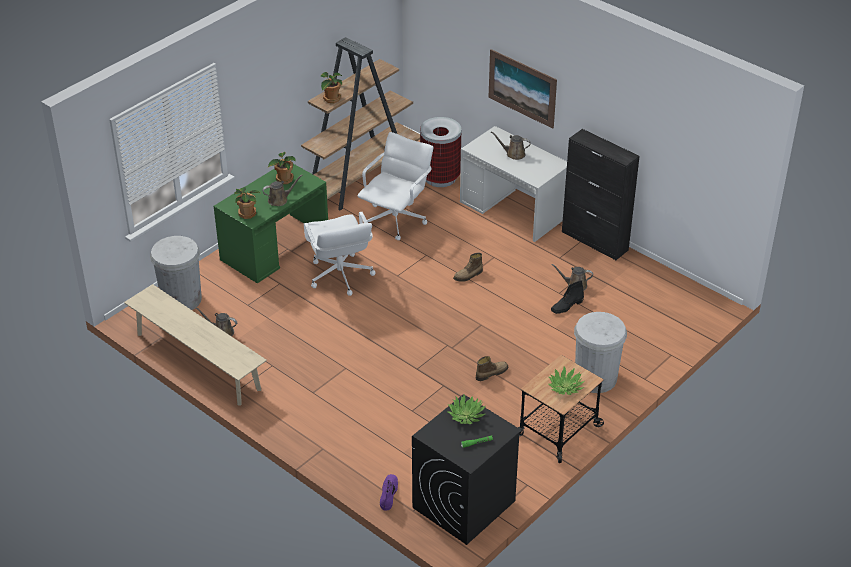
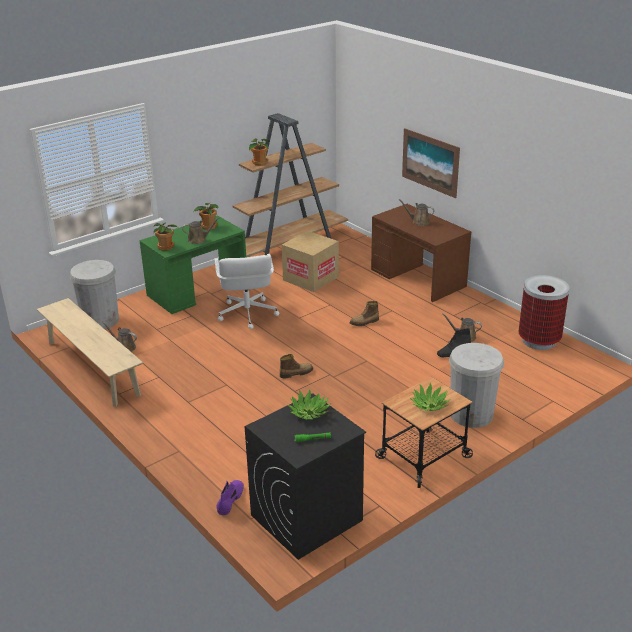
camera: 10 degrees right, 10 degrees down
white office chair [357,132,433,240] -> cardboard box [282,231,339,292]
trash can [420,117,461,187] -> trash can moved to [518,275,569,350]
white desk [460,126,567,242] -> brown desk [371,204,471,302]
boot [476,356,508,381] -> boot moved to [280,354,313,378]
black cabinet [562,129,640,260] -> none

